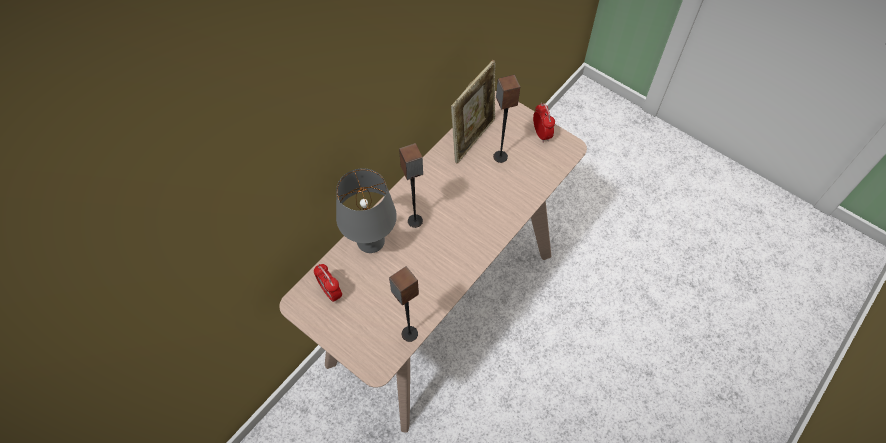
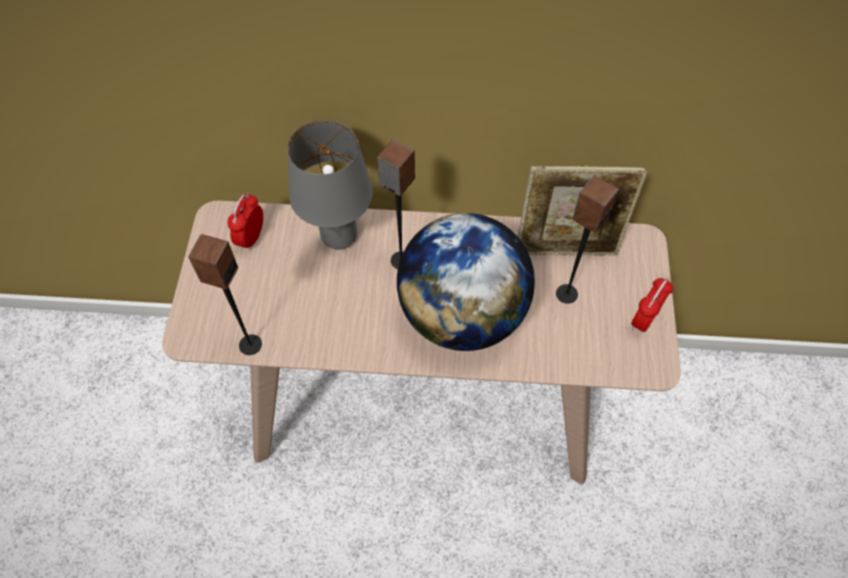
camera: 55 degrees right, 0 degrees up
none -> globe [397,213,535,351]

